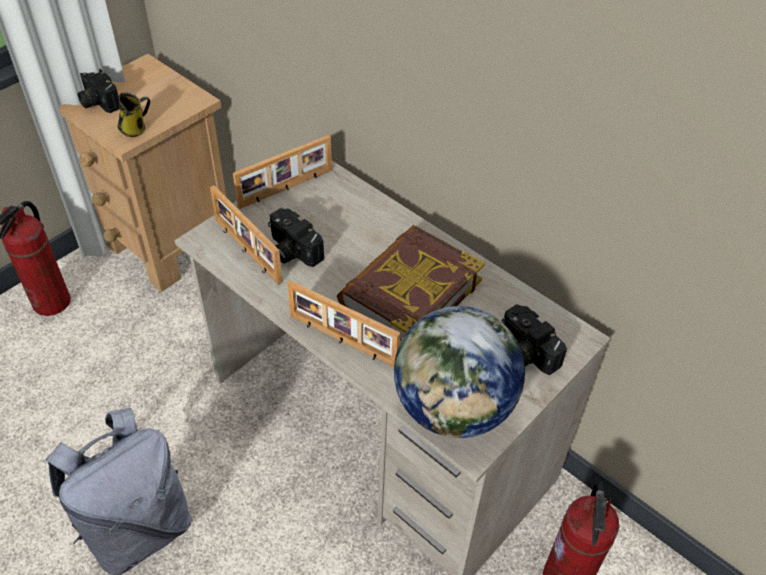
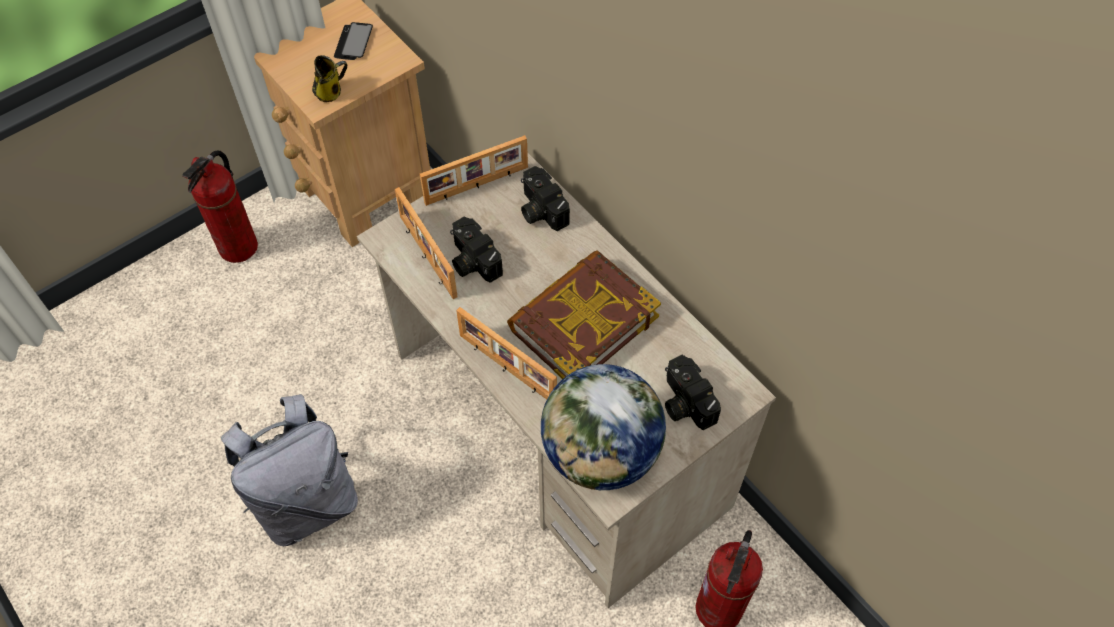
camera: 10 degrees right, 10 degrees up
camera [78,69,120,113] -> camera moved to [521,166,570,231]
none -> phone [334,22,373,60]

